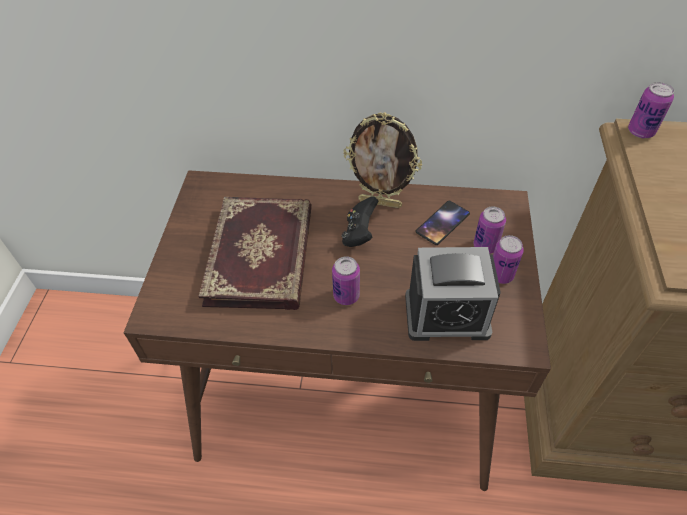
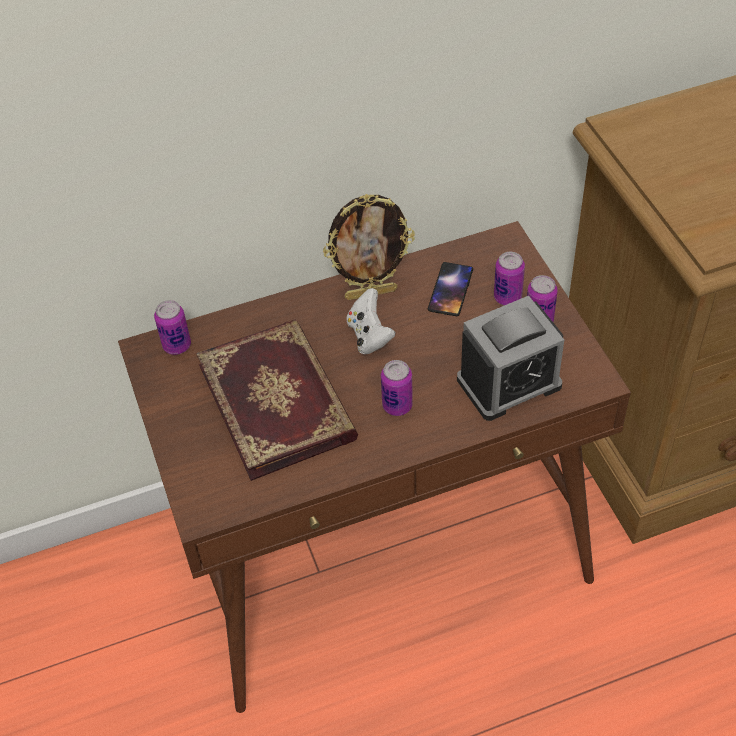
camera: 25 degrees left, 0 degrees up
black game controller [341,196,378,247] -> white game controller [346,288,396,354]
can [628,82,674,138] -> can moved to [154,300,191,355]

